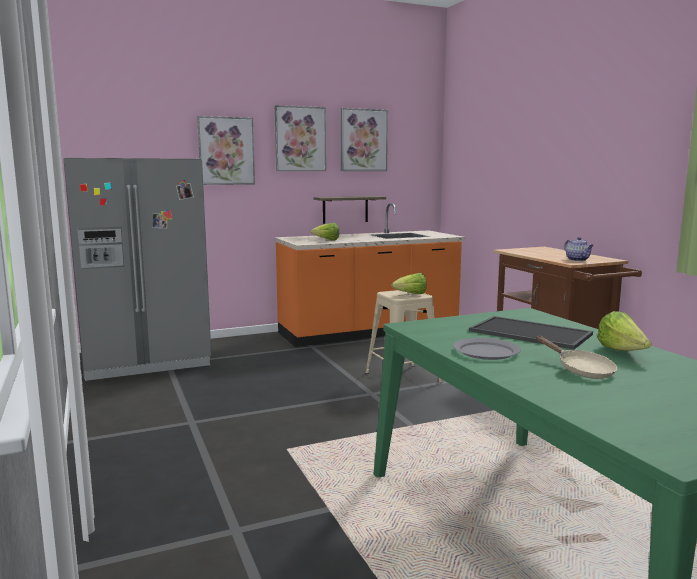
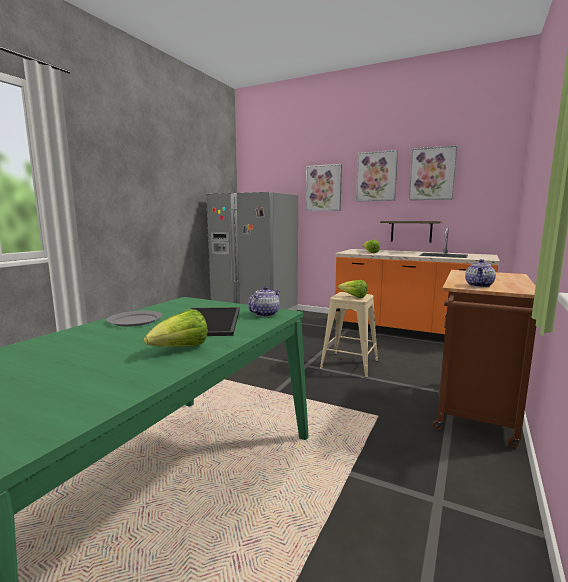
camera: 50 degrees right, 0 degrees up
beige frying pan [536,336,617,379] -> none
none -> teapot [248,286,281,317]

